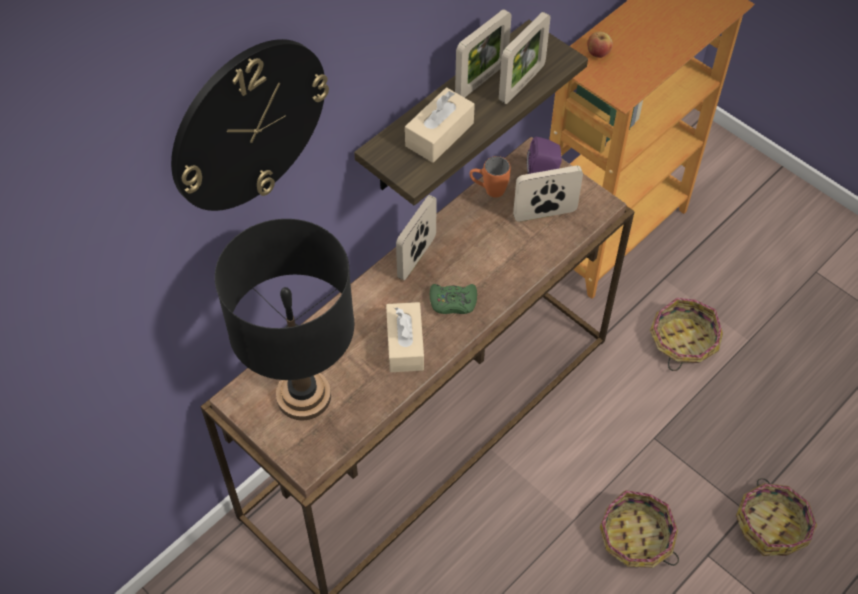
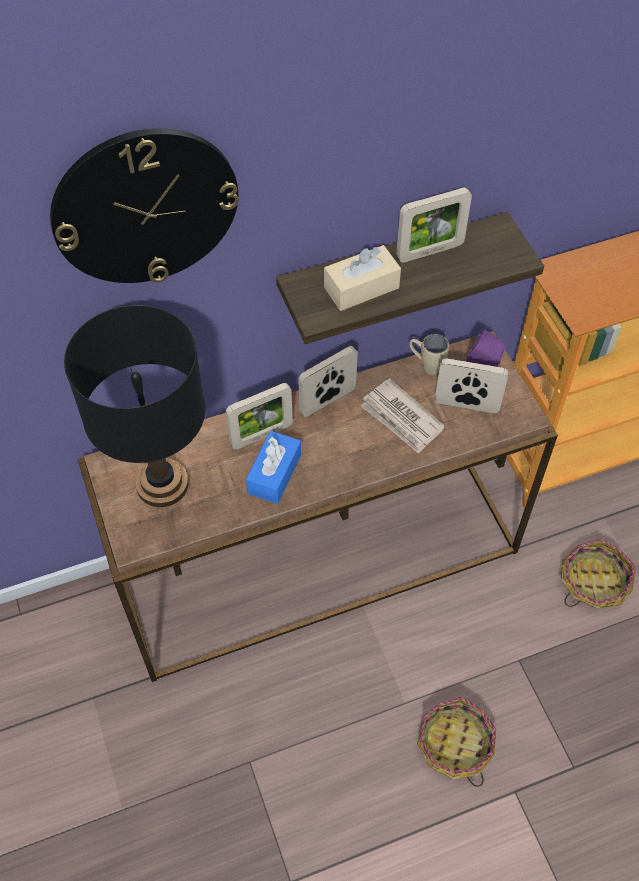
camera: 25 degrees right, 0 degrees up
beige tissue box [386,302,424,372] -> blue tissue box [246,431,301,504]
green game controller [430,284,477,314] -> none
orange mug [470,156,511,198] -> beige mug [409,334,449,375]
picture frame [499,12,550,104] -> picture frame moved to [226,383,293,449]
apple [587,32,613,58] -> none
basket [736,478,817,556] -> none
none -> newspaper [360,378,445,454]

